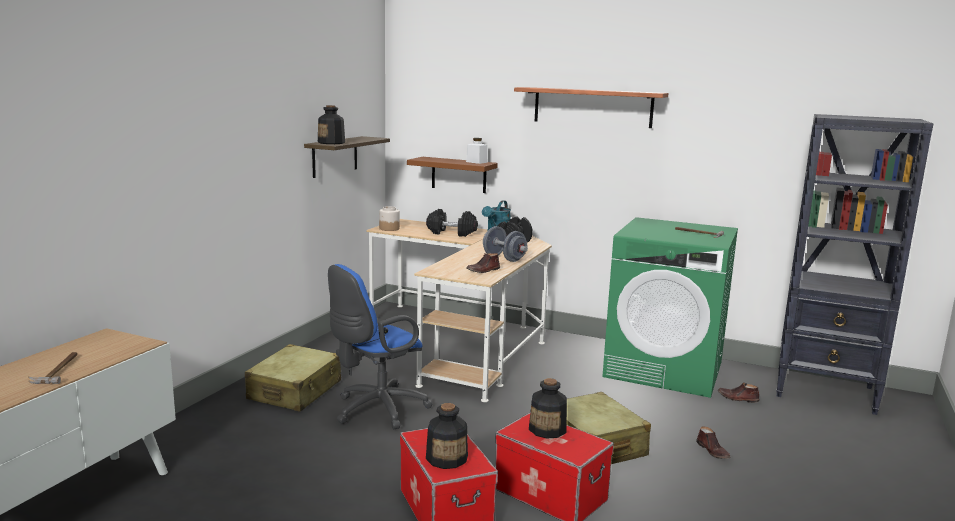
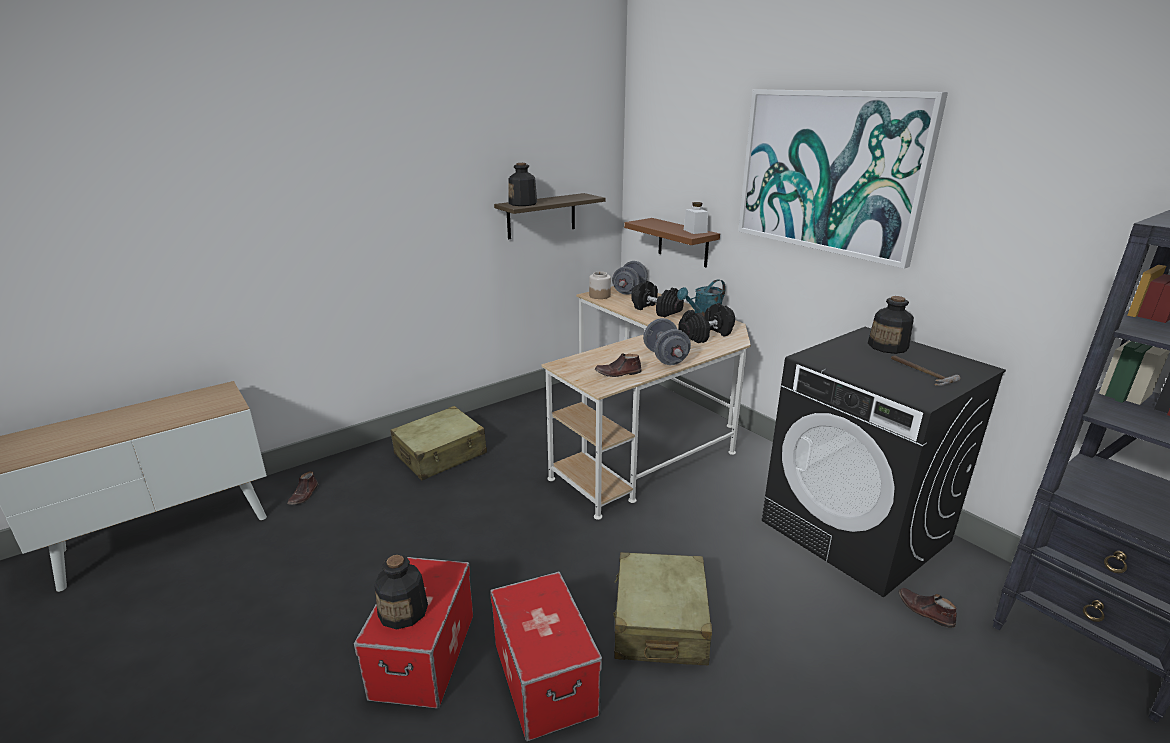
camera: 30 degrees right, 10 degrees up
hammer [28,352,77,384] -> none
blue office chair [328,264,432,429] -> none
shelf [514,87,668,128] -> picture [738,90,948,269]
bottle [529,378,567,439] -> bottle moved to [868,296,914,354]
green washing machine [602,217,738,398] -> black washing machine [762,327,1006,597]
brown shoe [696,426,731,459] -> brown shoe moved to [287,471,318,505]
none -> grey dumbbell [612,261,648,295]

